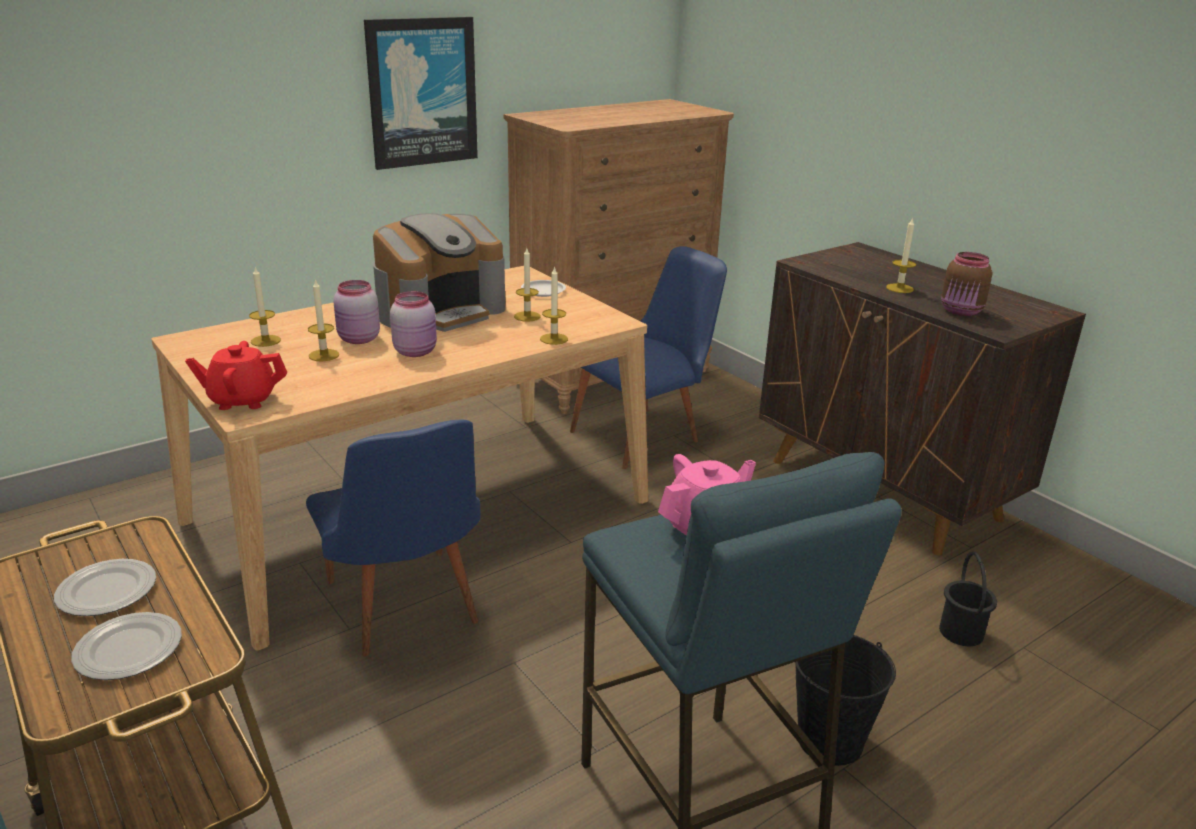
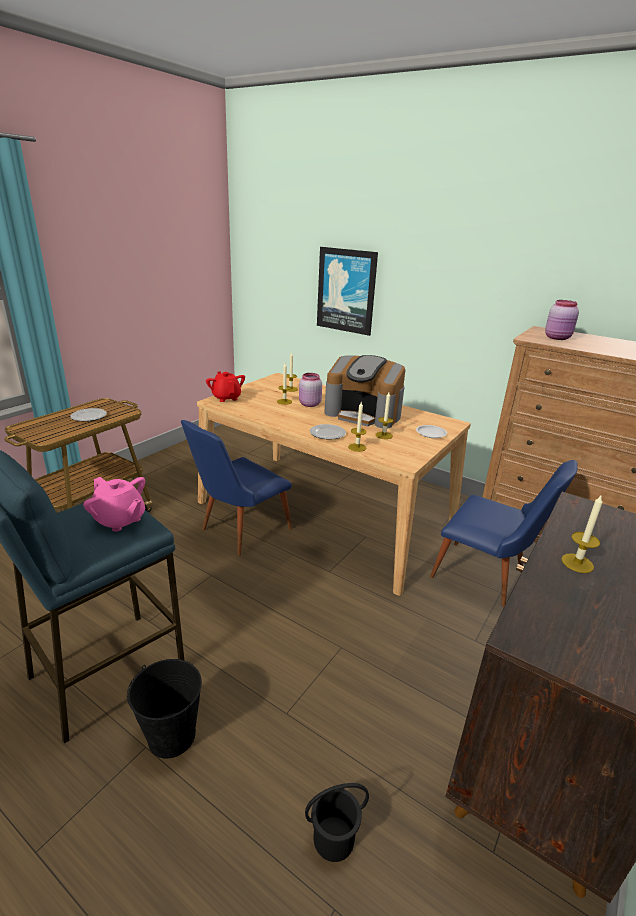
camera: 70 degrees right, 0 degrees up
plate [71,612,182,680] -> plate moved to [310,424,346,440]
picture [364,17,478,170] -> picture moved to [317,247,378,336]
pink jar [390,291,437,357] -> pink jar moved to [545,300,579,340]
brown jar [941,252,992,316] -> none

